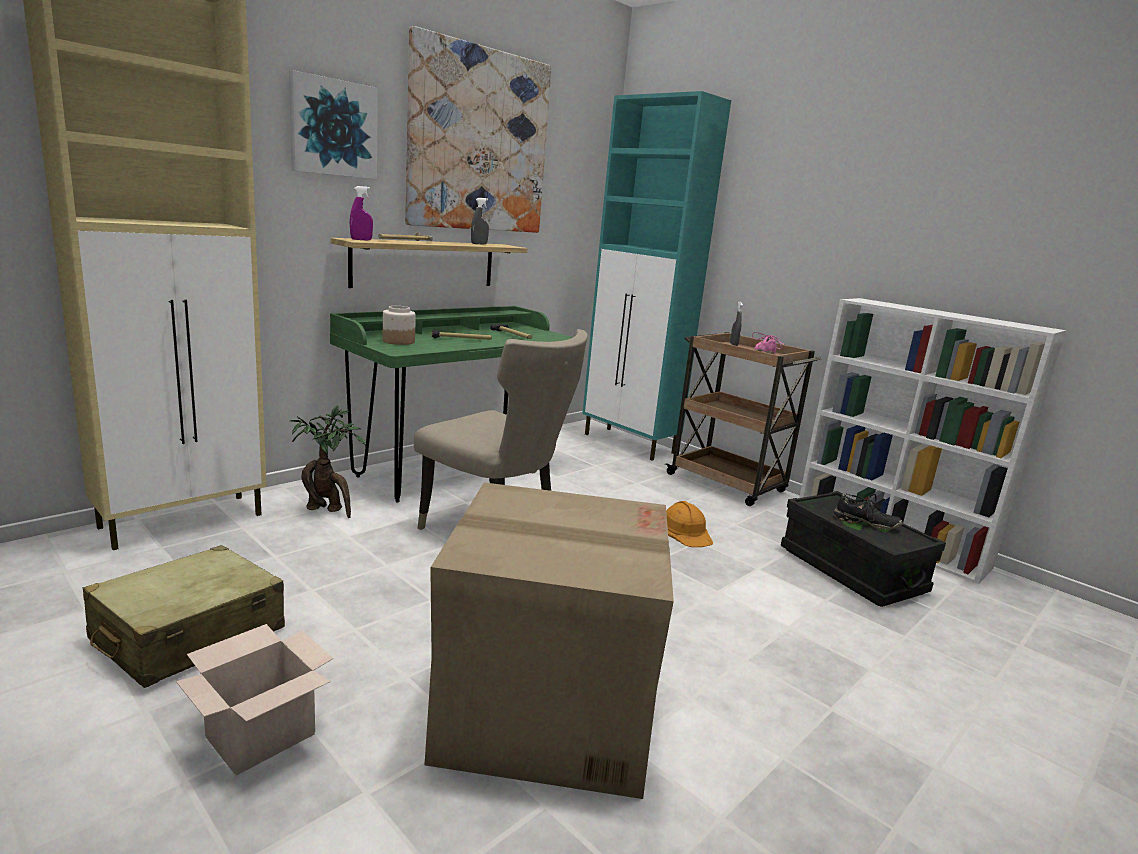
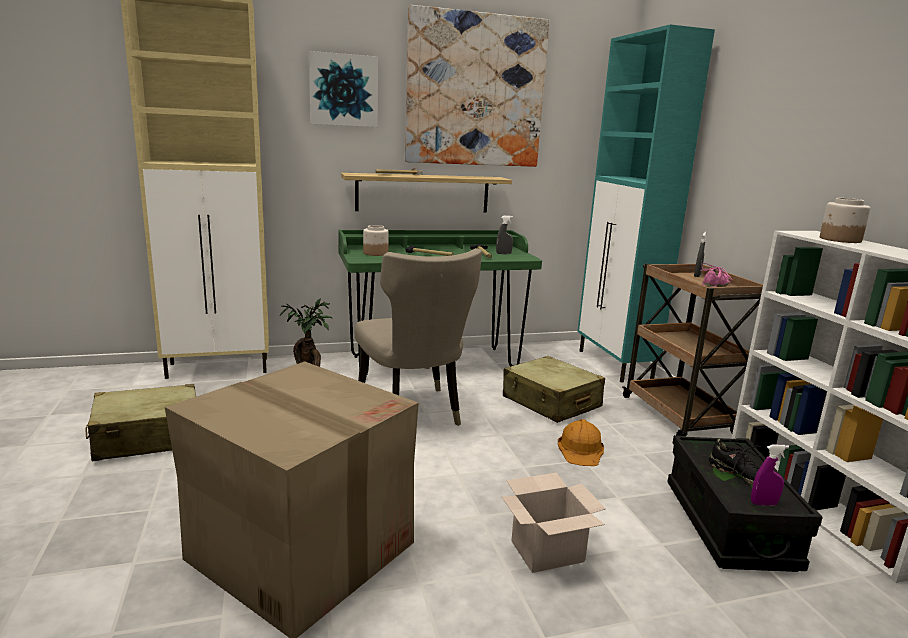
camera: 30 degrees right, 0 degrees up
cardboard box [176,624,334,776] -> cardboard box moved to [501,473,606,573]
purple spray bottle [350,186,373,240] -> purple spray bottle moved to [751,445,789,506]
grey spray bottle [471,198,489,245] -> grey spray bottle moved to [496,216,513,254]
none -> beige suitcase [503,356,605,423]
none -> jar [820,198,871,243]

